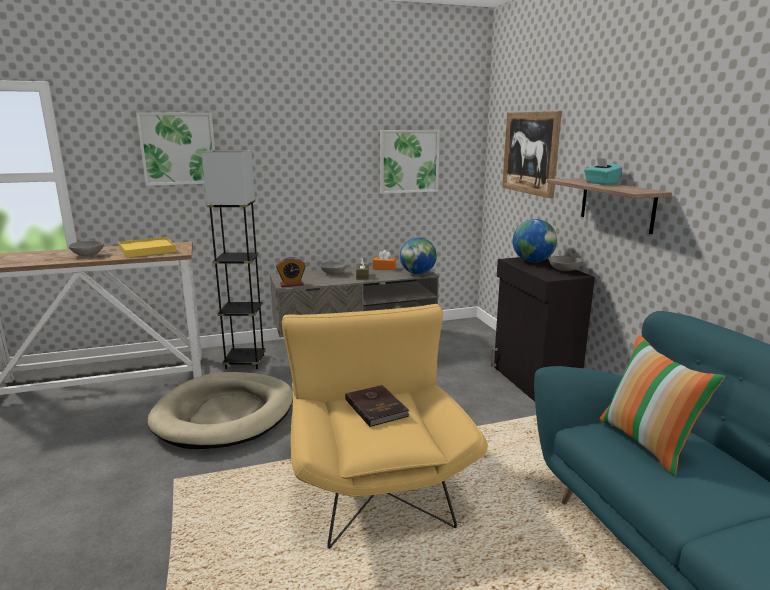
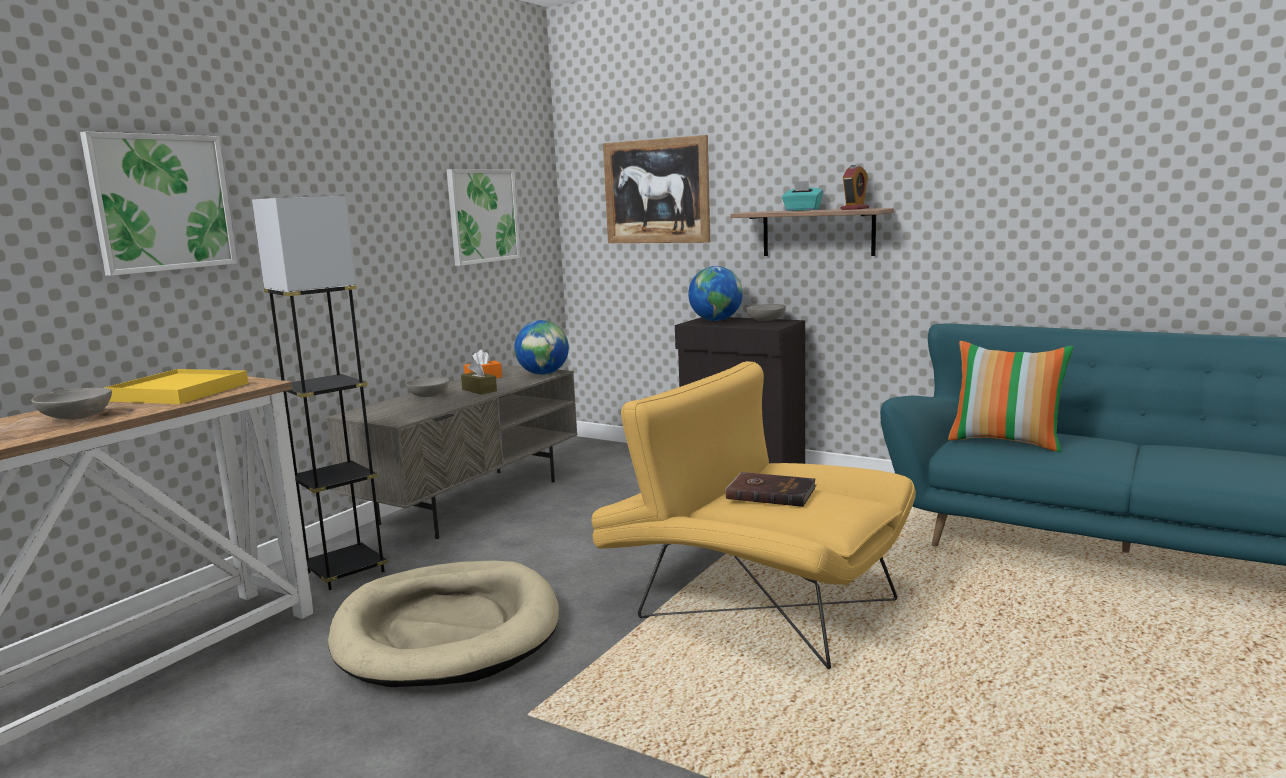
camera: 40 degrees left, 5 degrees down
alarm clock [276,257,306,287] -> alarm clock moved to [841,165,869,210]

